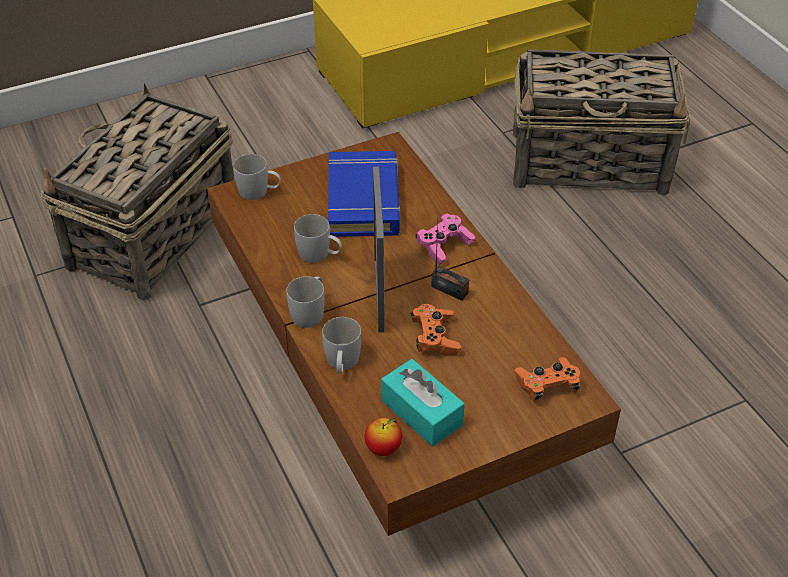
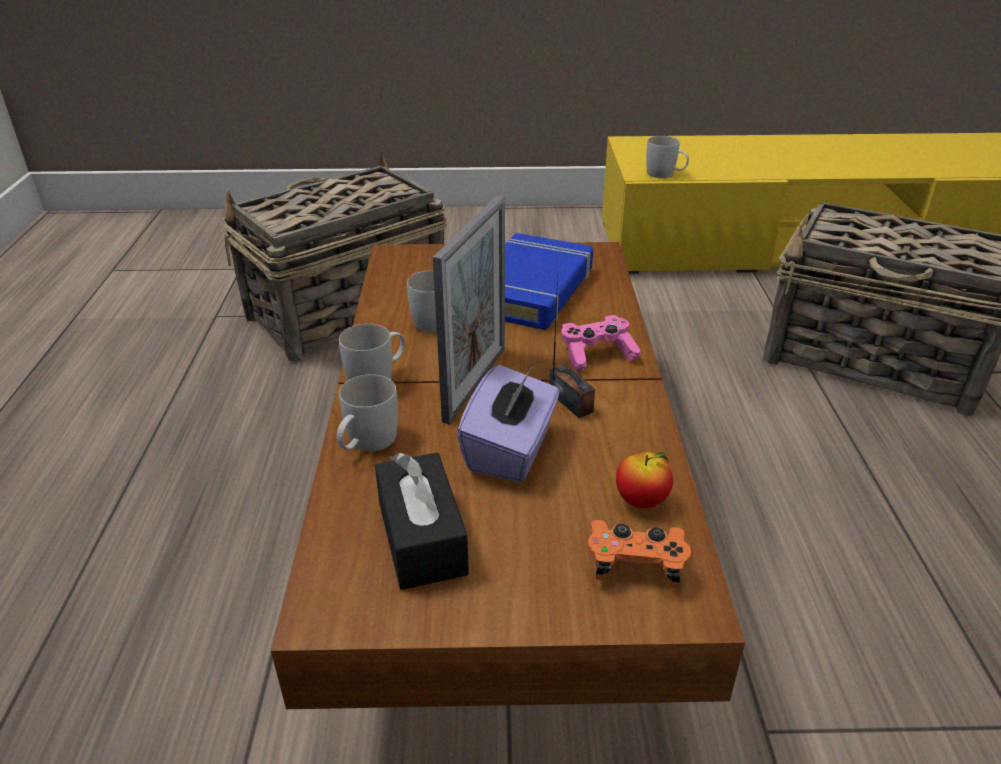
camera: 25 degrees right, 10 degrees down
white mug [233,154,281,200] -> white mug moved to [646,136,689,178]
apple [365,418,403,456] -> apple moved to [616,452,673,508]
turquoise tissue box [381,359,465,446] -> black tissue box [375,453,469,590]
orange game controller [411,304,461,356] -> purple tissue box [457,365,560,482]

